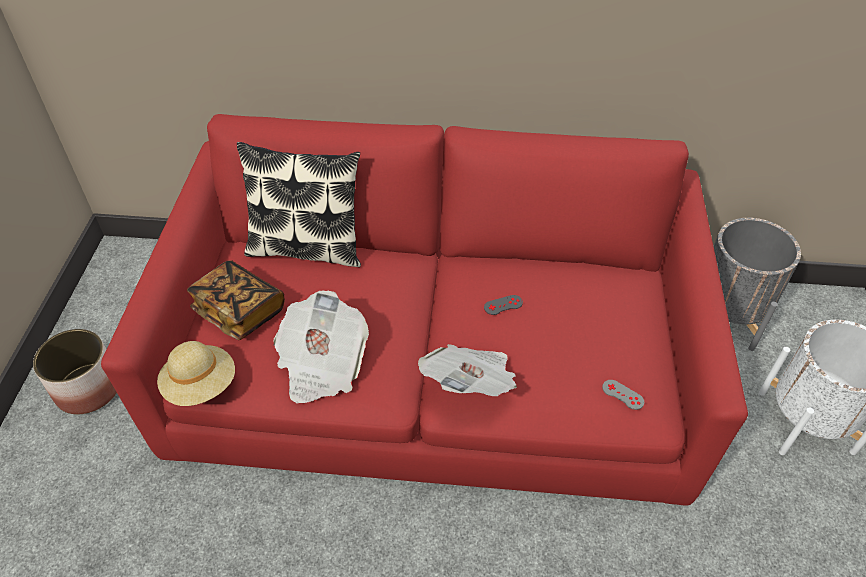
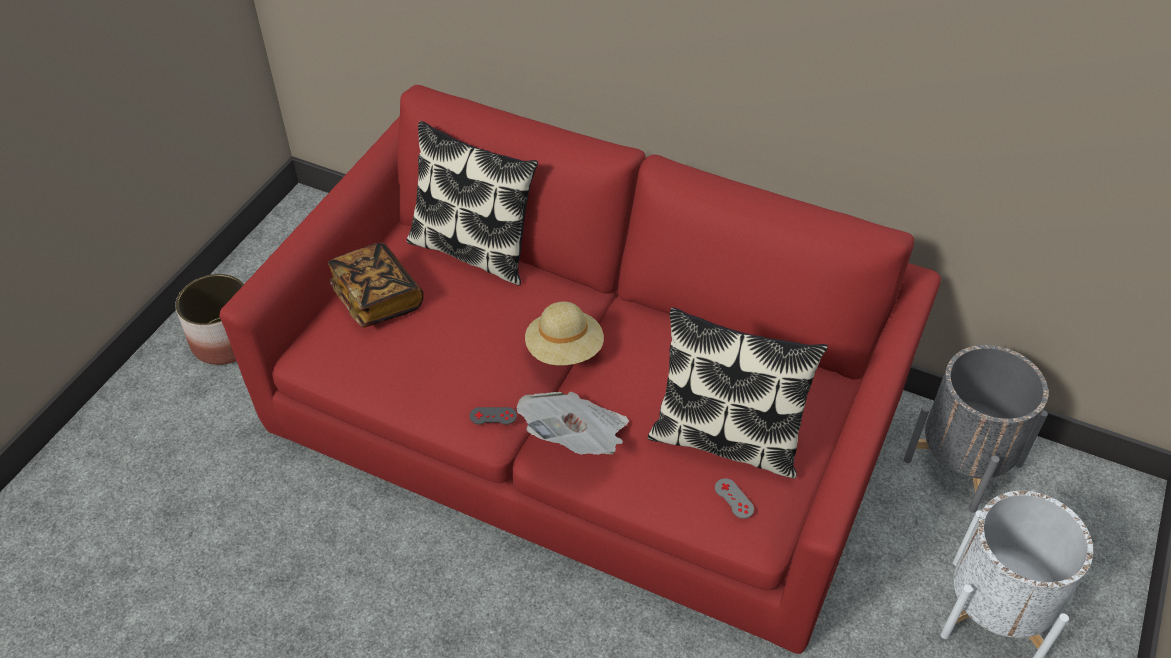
camera: 20 degrees right, 0 degrees up
beige hat [157,341,235,406] -> beige hat moved to [525,302,604,366]
newspaper [273,291,369,403] -> none
grey game controller [484,295,523,315] -> grey game controller moved to [469,407,517,425]
none -> pillow [648,307,828,479]

